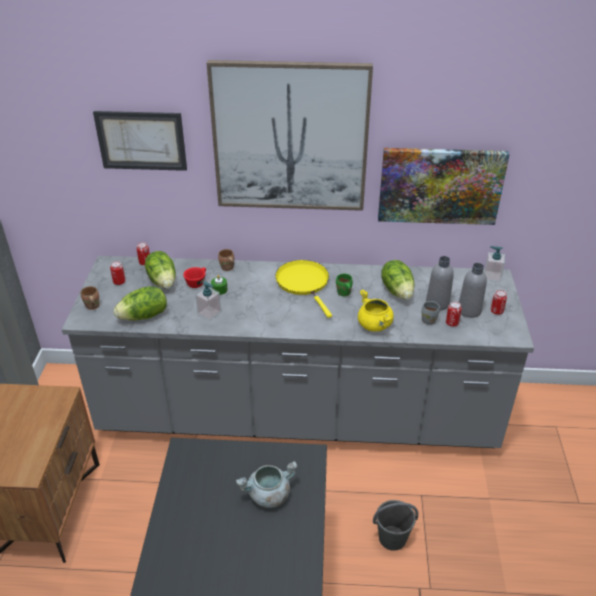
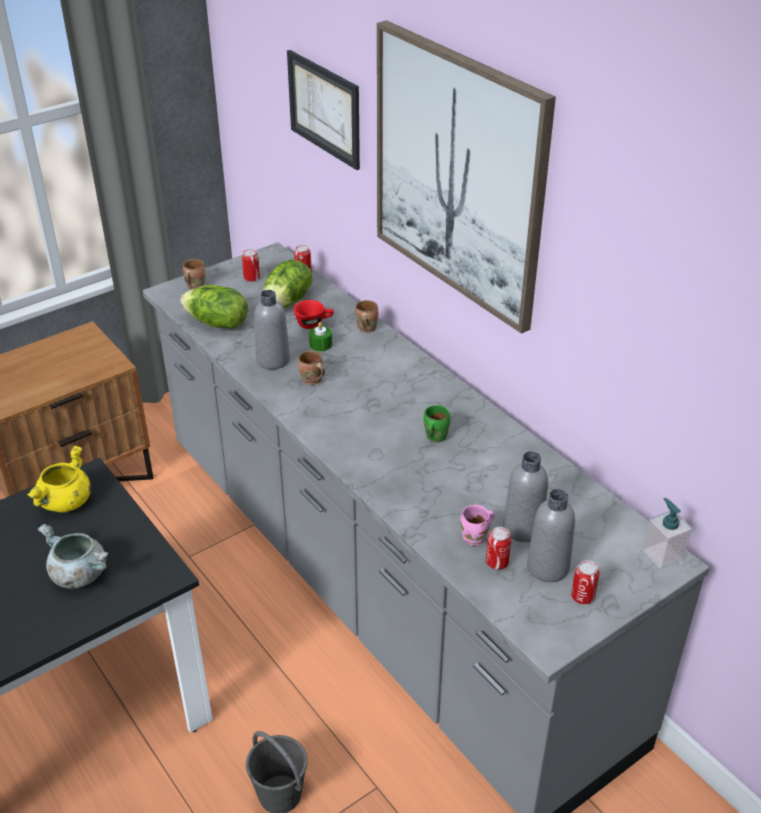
camera: 50 degrees right, 0 degrees up
soap dispenser [195,281,221,320] -> grey bottle [254,290,290,369]
yellow frying pan [275,260,332,318] -> none
yellow cooking pot [358,290,394,331] -> yellow cooking pot moved to [27,446,91,512]
picture [378,148,510,225] -> none
lettuce [381,260,414,300] -> none
grey mug [421,301,440,325] -> pink mug [460,505,495,545]
none -> brown mug [298,351,325,385]

